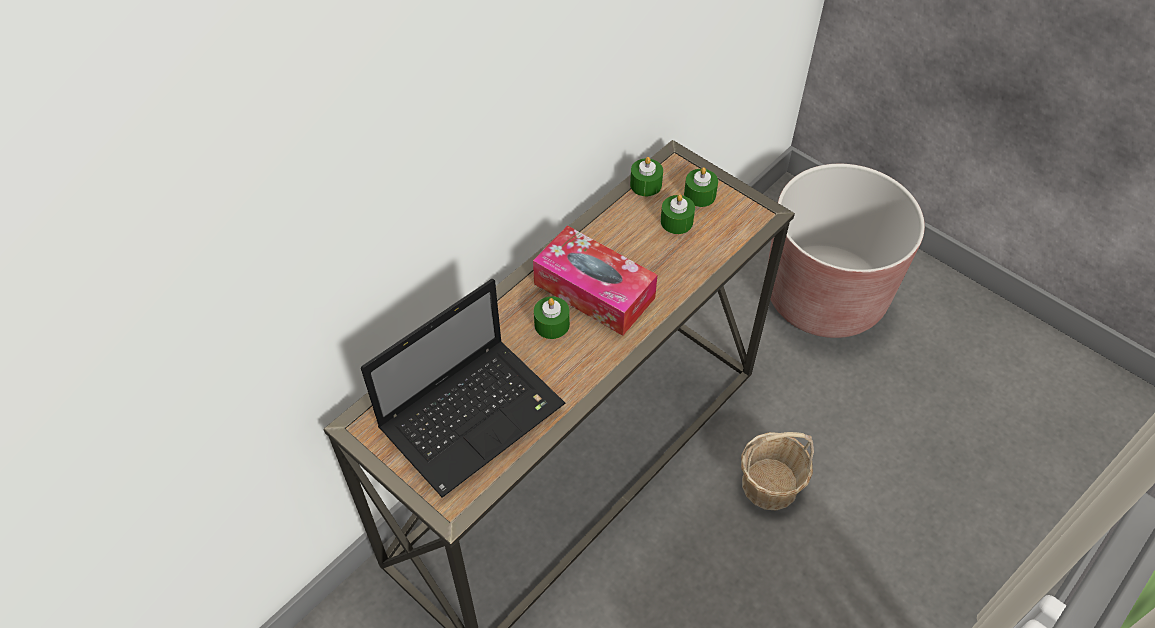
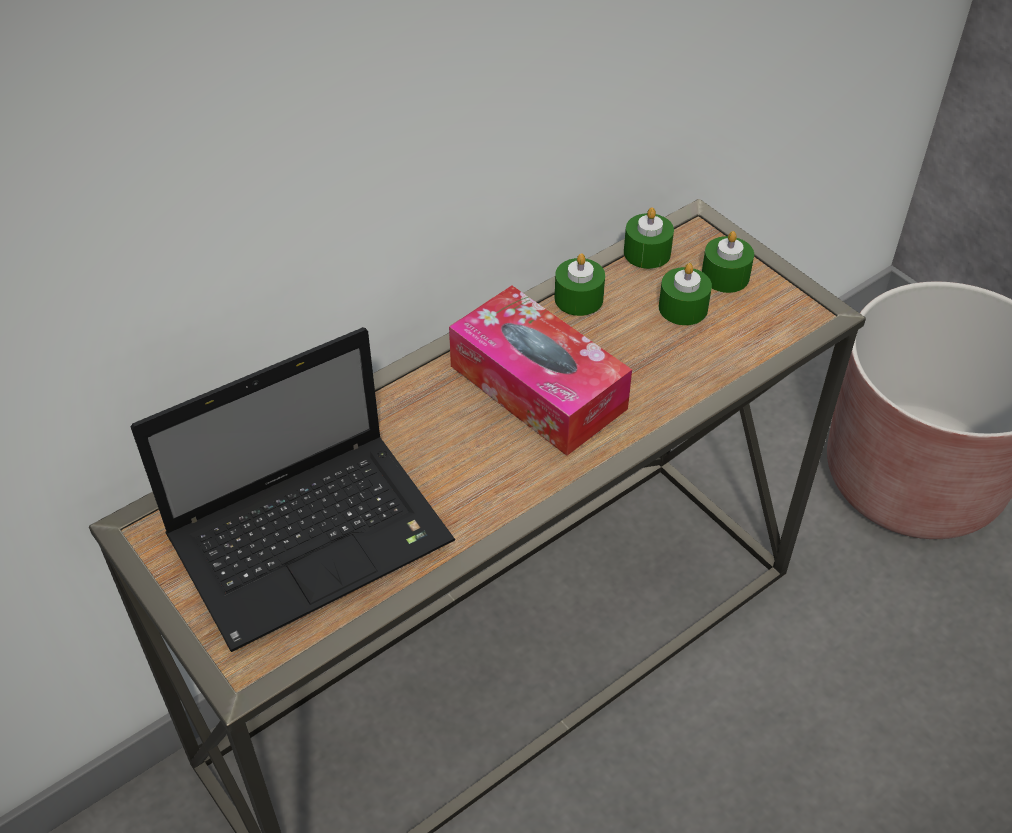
camera: 10 degrees right, 5 degrees down
green candle [534,296,570,339] -> green candle moved to [554,253,605,316]
basket [741,432,814,510] -> none

